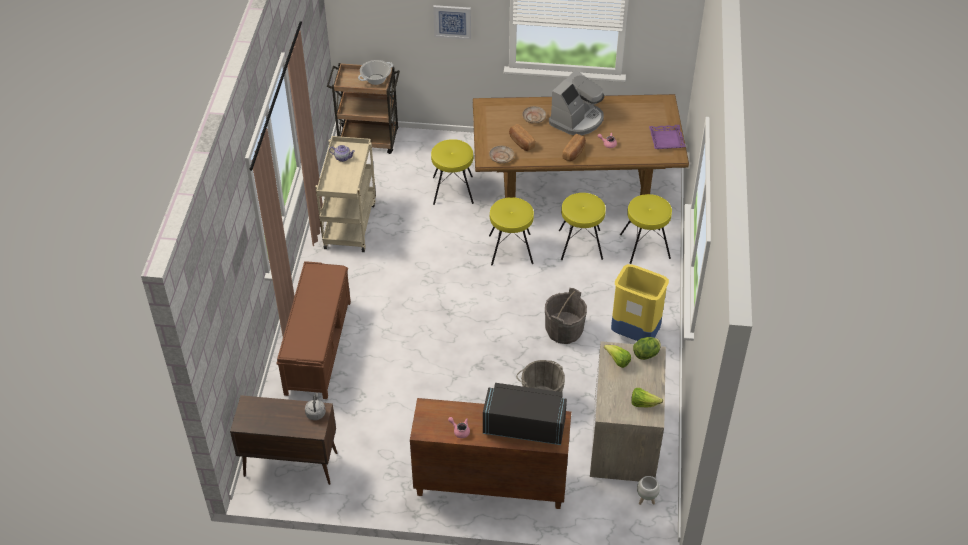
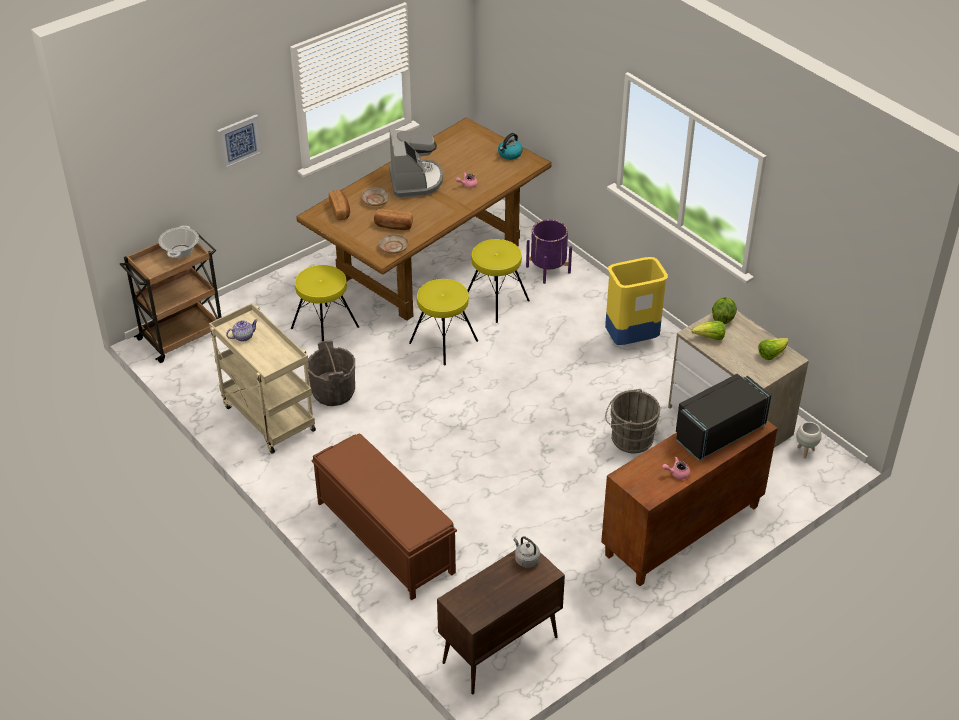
camera: 45 degrees left, 5 degrees down
grey bucket [545,288,587,344] -> grey bucket moved to [307,341,355,406]
bread [562,134,586,161] -> bread moved to [329,190,350,221]
yellow stool [620,194,672,264] -> purple planter [526,220,572,284]
purple tray [649,125,686,149] -> kettle [498,133,523,160]

